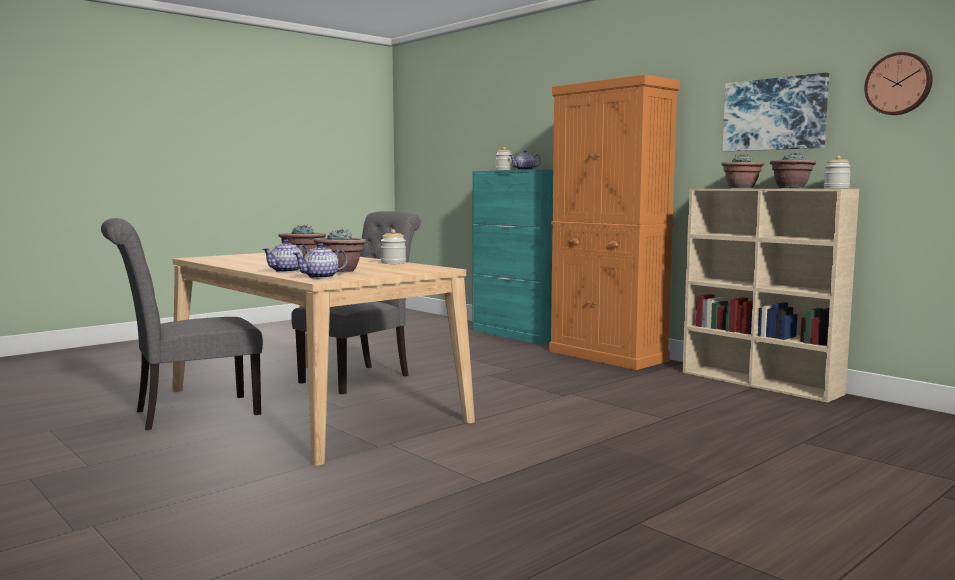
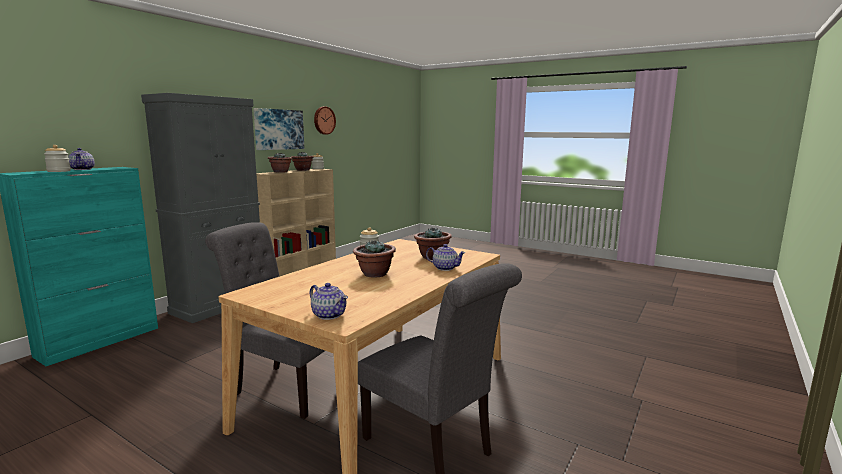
camera: 105 degrees left, 5 degrees up
teapot [292,243,348,279] -> teapot moved to [310,283,348,320]
orange cabinet [549,75,680,370] -> grey cabinet [141,93,260,323]

